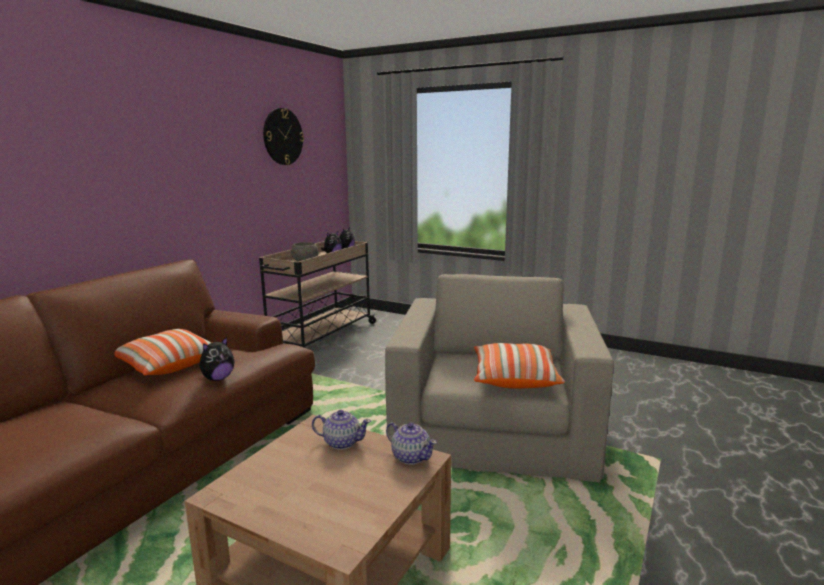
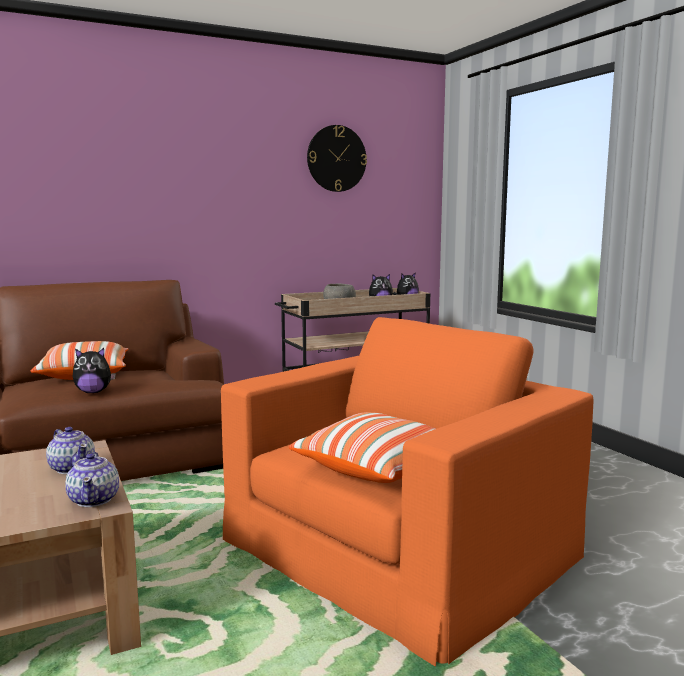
camera: 35 degrees right, 5 degrees down
beige armchair [385,274,614,482] -> orange armchair [221,317,594,667]

